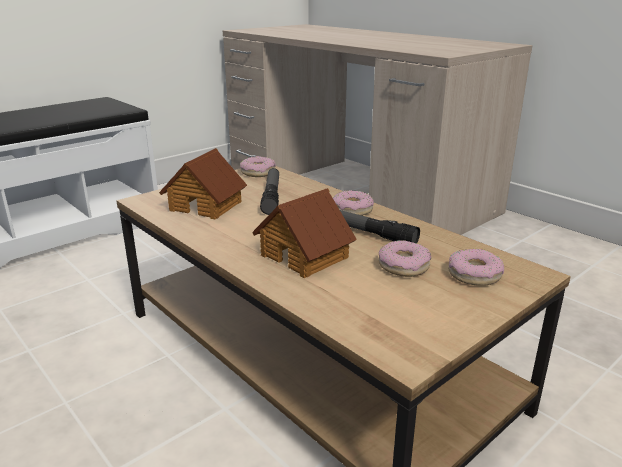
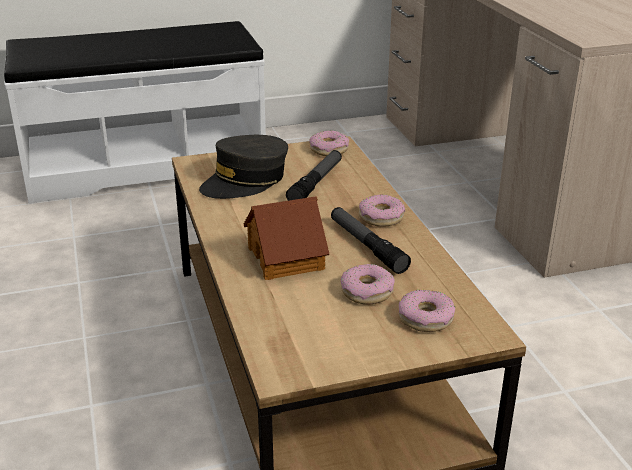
camera: 25 degrees right, 5 degrees up
toy house [159,148,247,219] -> grey cap [199,135,288,199]

